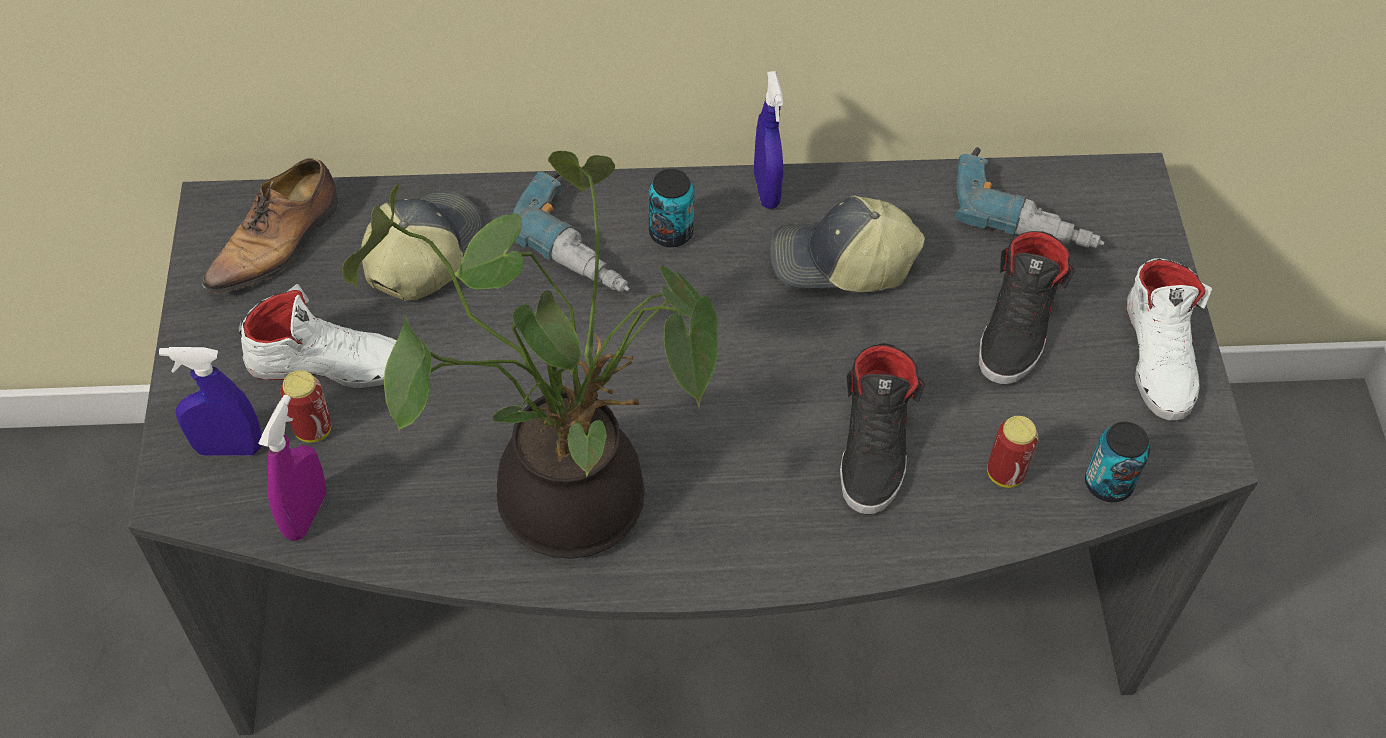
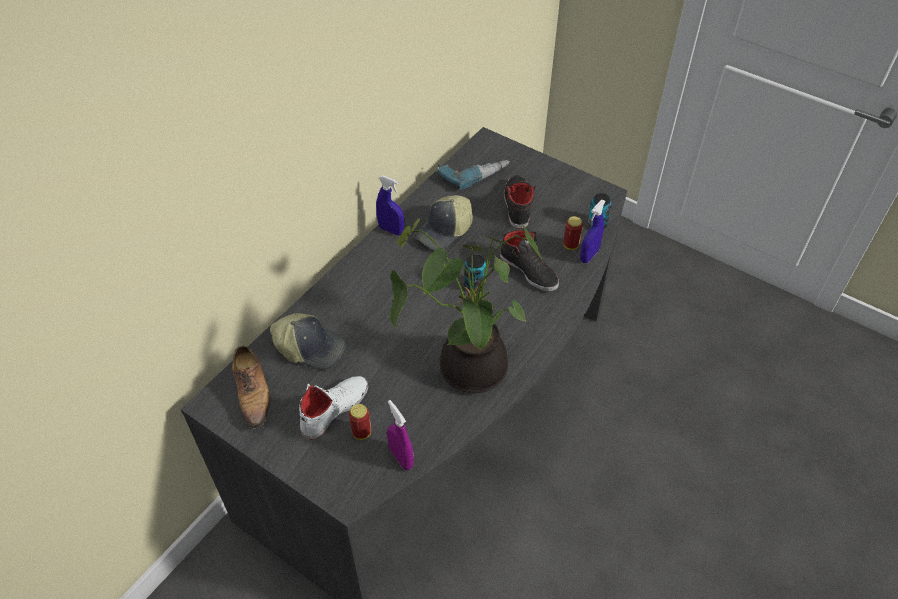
camera: 50 degrees left, 5 degrees down
blue spray bottle [159,347,262,456] -> blue spray bottle moved to [580,200,606,263]
cap [361,191,485,301] -> cap turned 135 degrees clockwise [270,313,346,370]
power drill [513,171,630,292] -> none
can [649,169,695,247] -> can moved to [464,254,486,292]
black shoe [979,231,1075,384] -> black shoe turned 150 degrees counterclockwise [504,175,536,229]
white shoe [1127,258,1212,421] -> none

